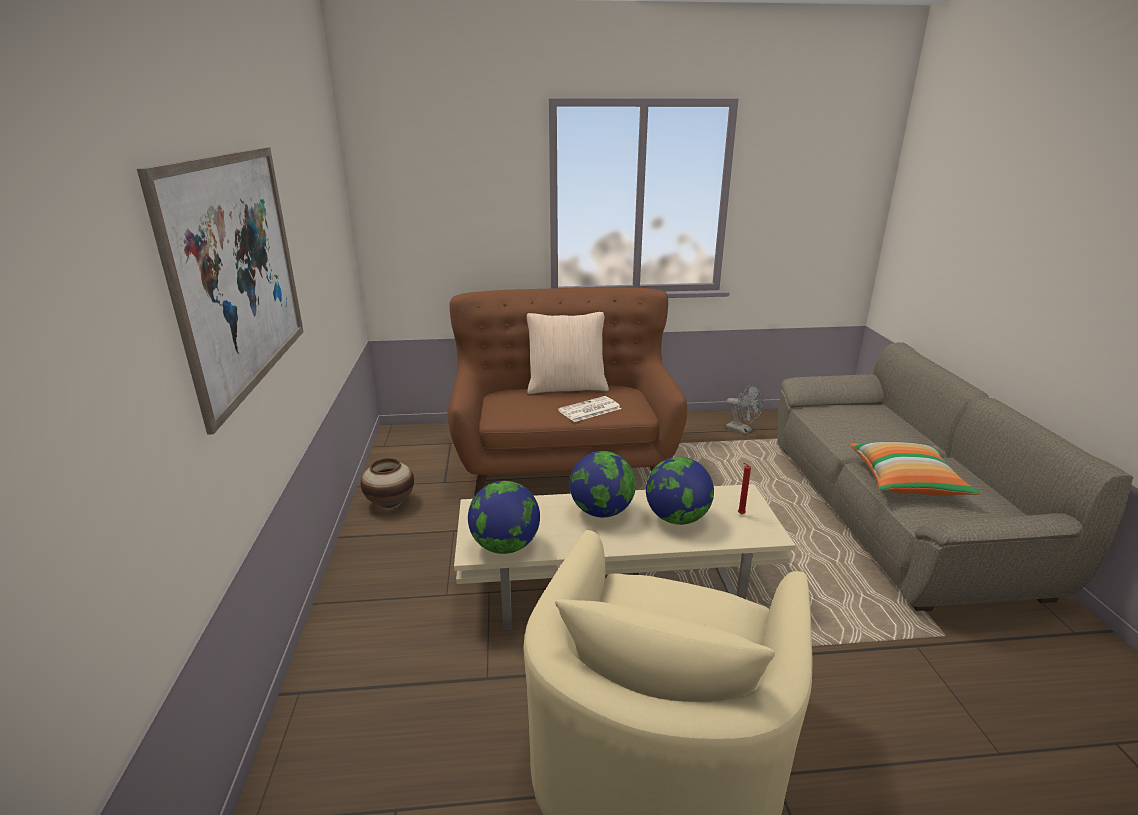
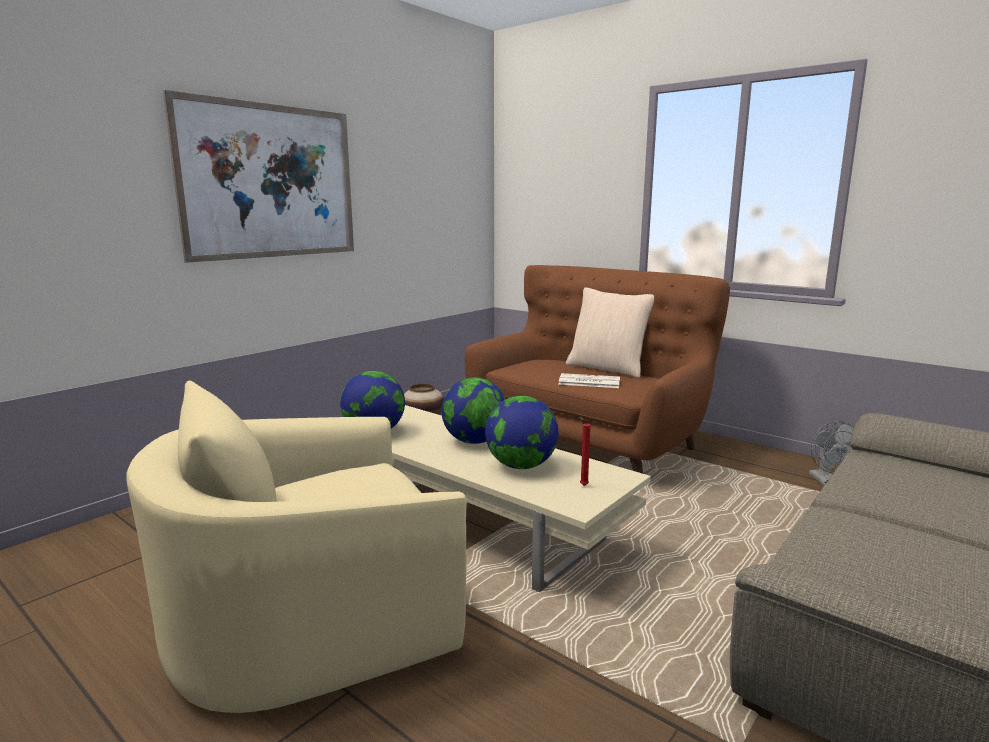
camera: 45 degrees right, 10 degrees down
pillow [850,442,980,496] -> none

